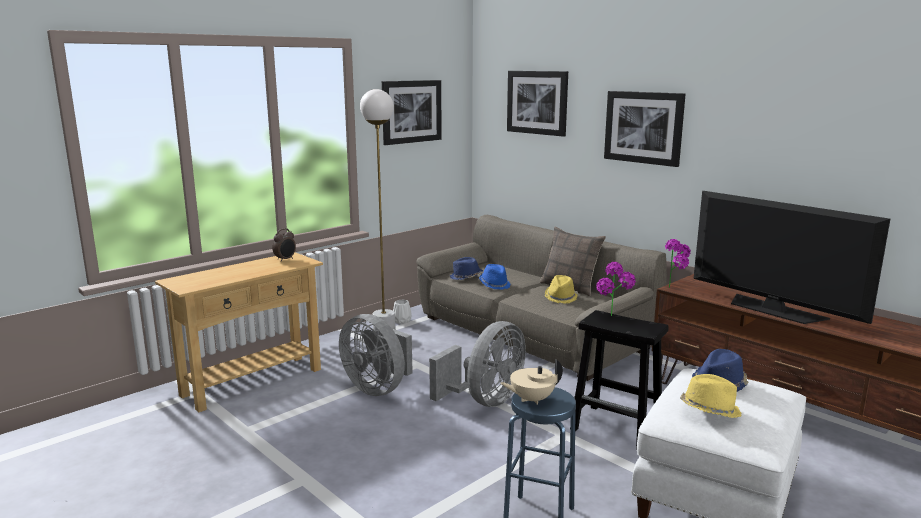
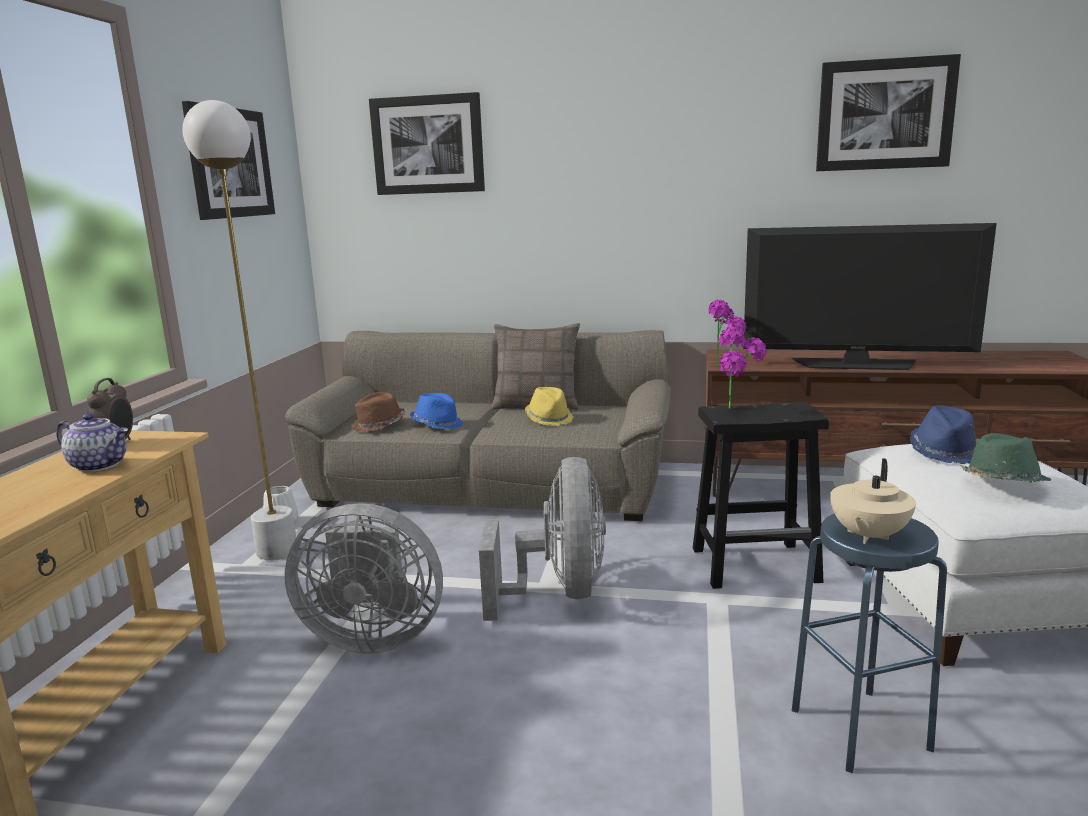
camera: 35 degrees left, 0 degrees up
blue hat [450,257,483,280] -> brown hat [352,392,406,432]
picture [604,91,686,167] -> picture moved to [816,54,961,171]
yellow hat [680,374,742,418] -> green hat [960,433,1051,483]
none -> teapot [56,413,128,472]

